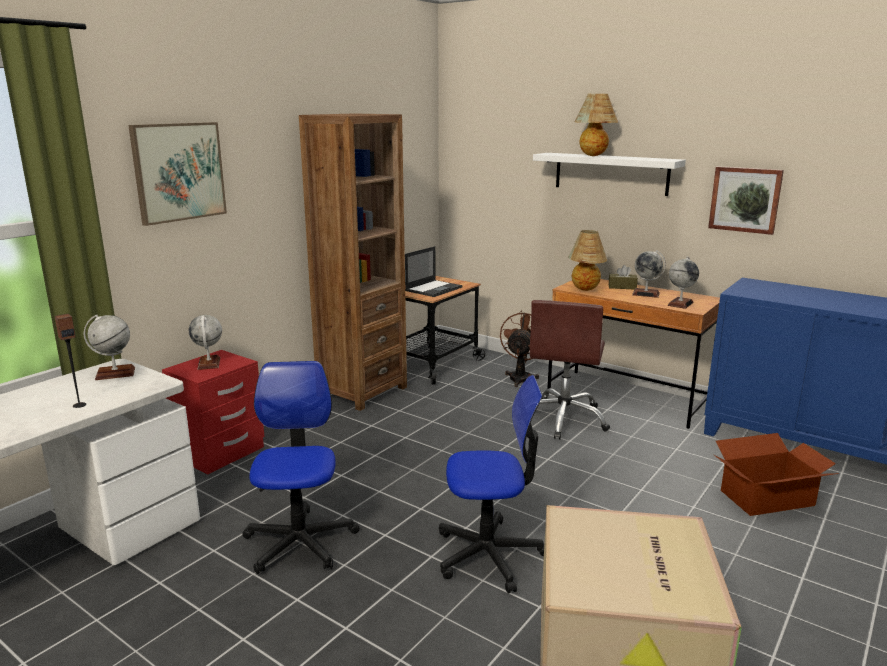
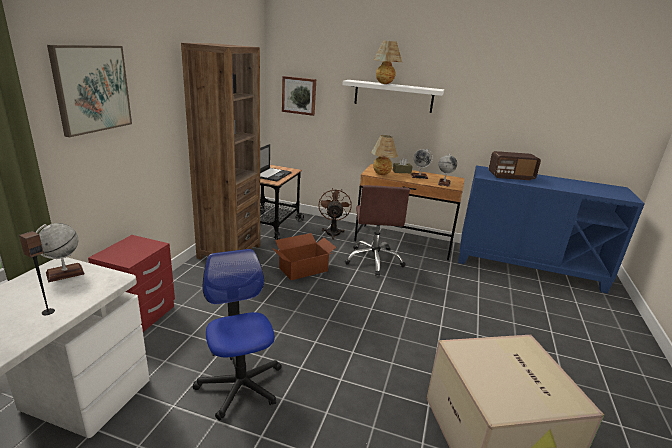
camera: 20 degrees left, 5 degrees up
globe [189,315,222,370] -> none
office chair [439,375,544,593] -> none
picture [708,166,784,235] -> picture moved to [282,76,316,116]
cardboard box [713,433,839,516] -> cardboard box moved to [272,233,336,280]
none -> radio [488,151,541,180]

